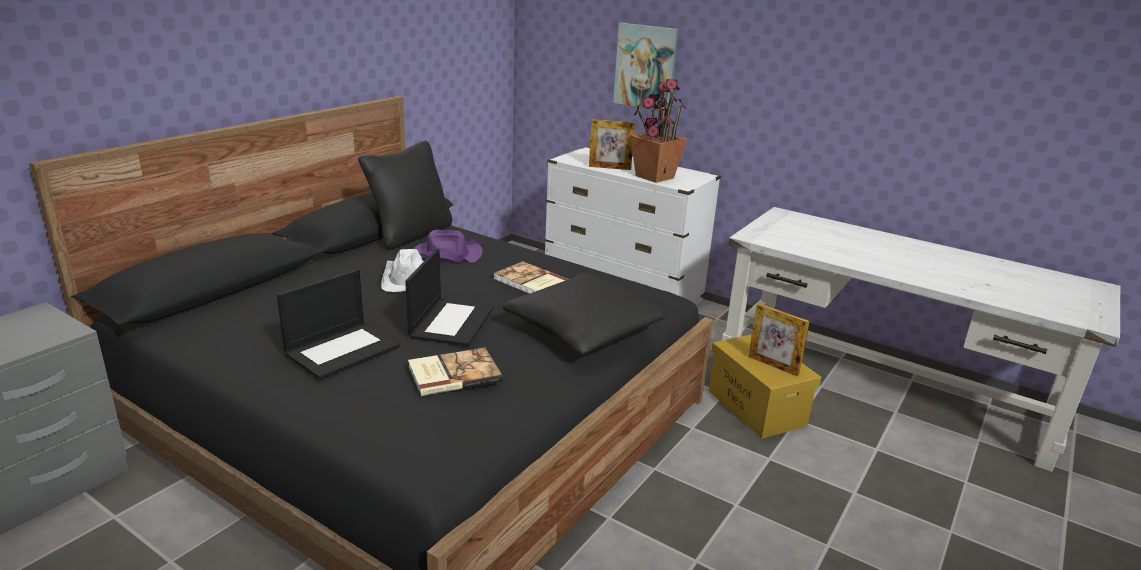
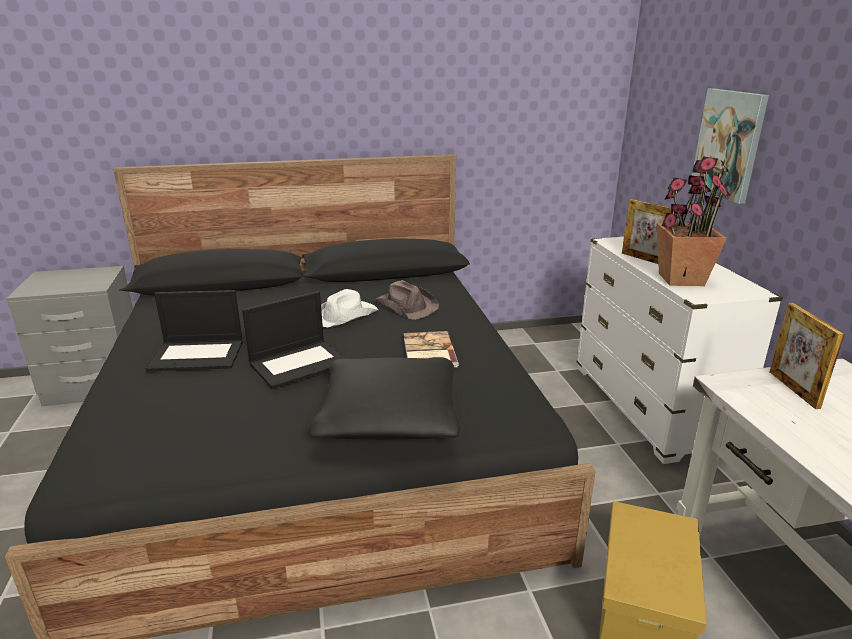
camera: 45 degrees right, 0 degrees up
black pillow [358,141,452,250] -> none
book [408,348,503,396] -> none
purple hat [414,230,483,263] -> brown hat [375,280,439,320]
picture frame [748,303,810,376] -> picture frame moved to [770,303,845,409]

